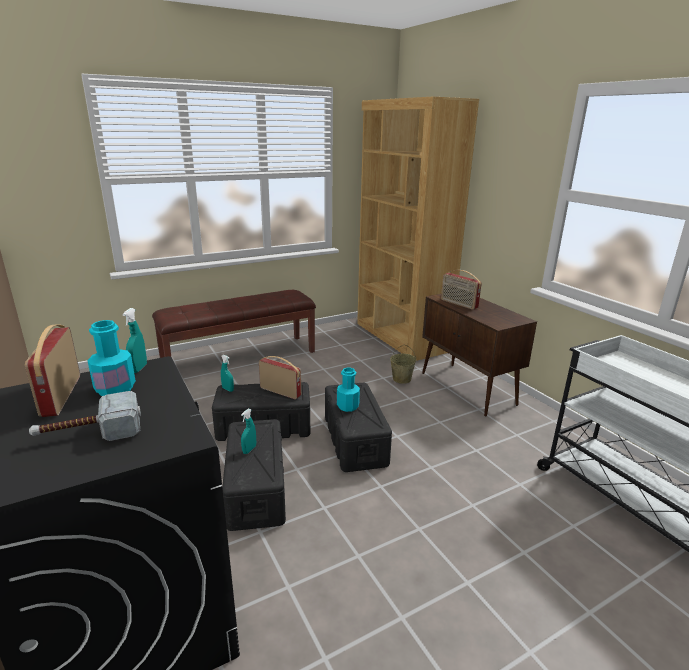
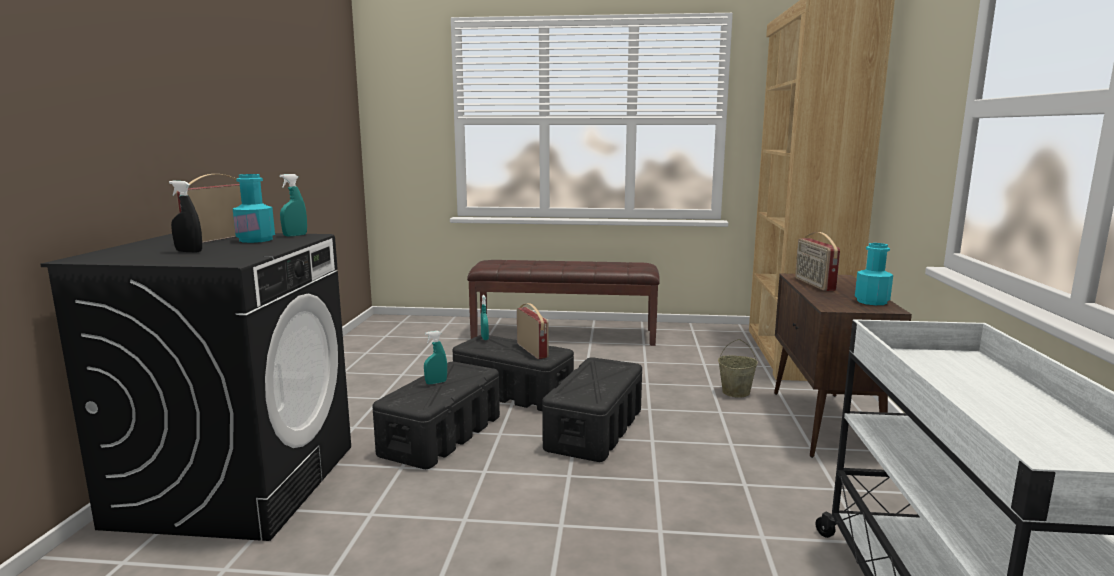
camera: 35 degrees right, 10 degrees down
hammer [29,391,141,441] -> black spray bottle [169,181,202,252]
turquoise bottle [337,368,360,412] -> turquoise bottle moved to [855,243,893,305]

